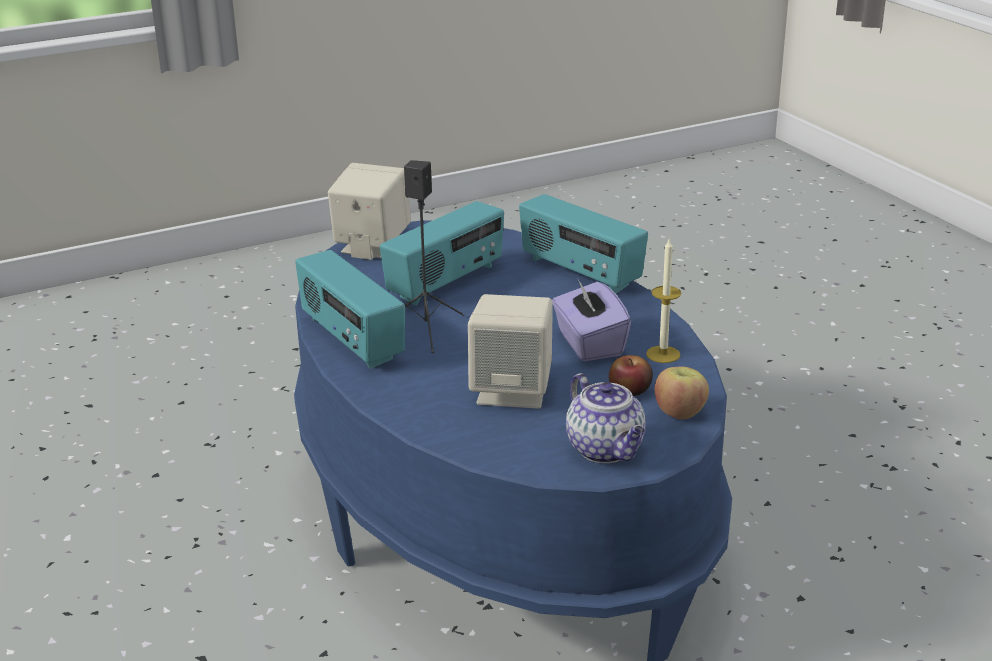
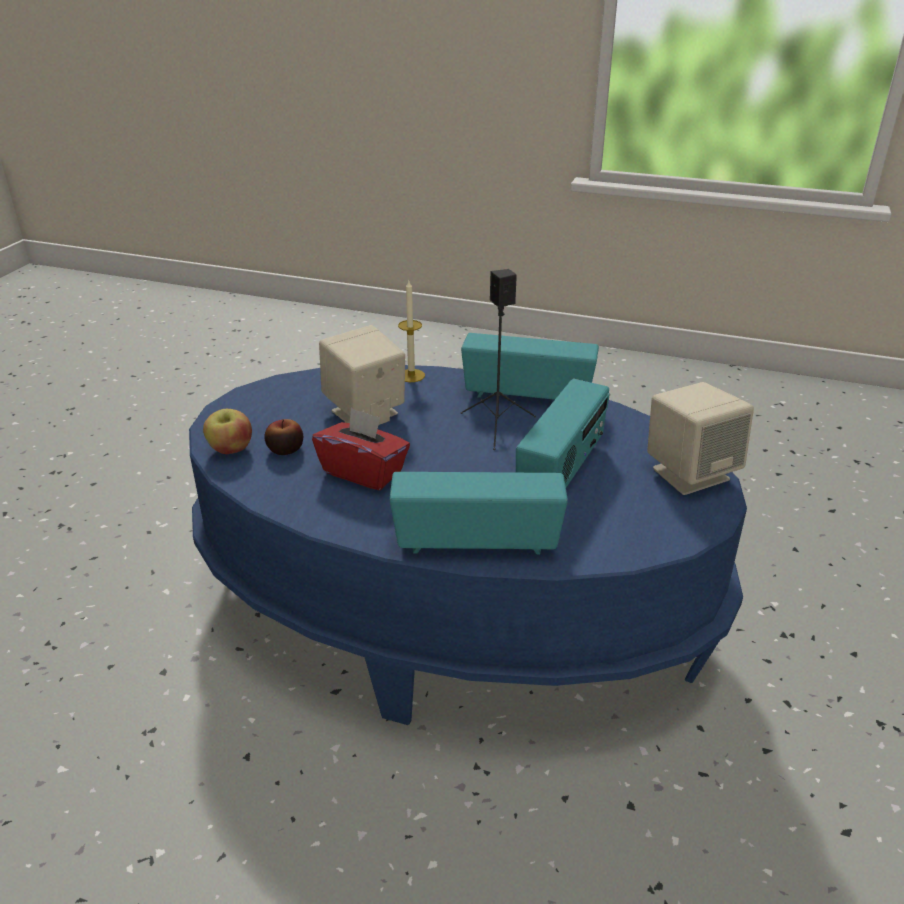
camera: 135 degrees right, 5 degrees up
radio [380,201,504,306] -> radio turned 150 degrees counterclockwise [516,379,610,487]
purple tissue box [552,280,631,361] -> red tissue box [312,407,410,490]
teapot [566,373,646,463] -> none
candle [646,237,682,363] -> candle moved to [398,281,425,382]

